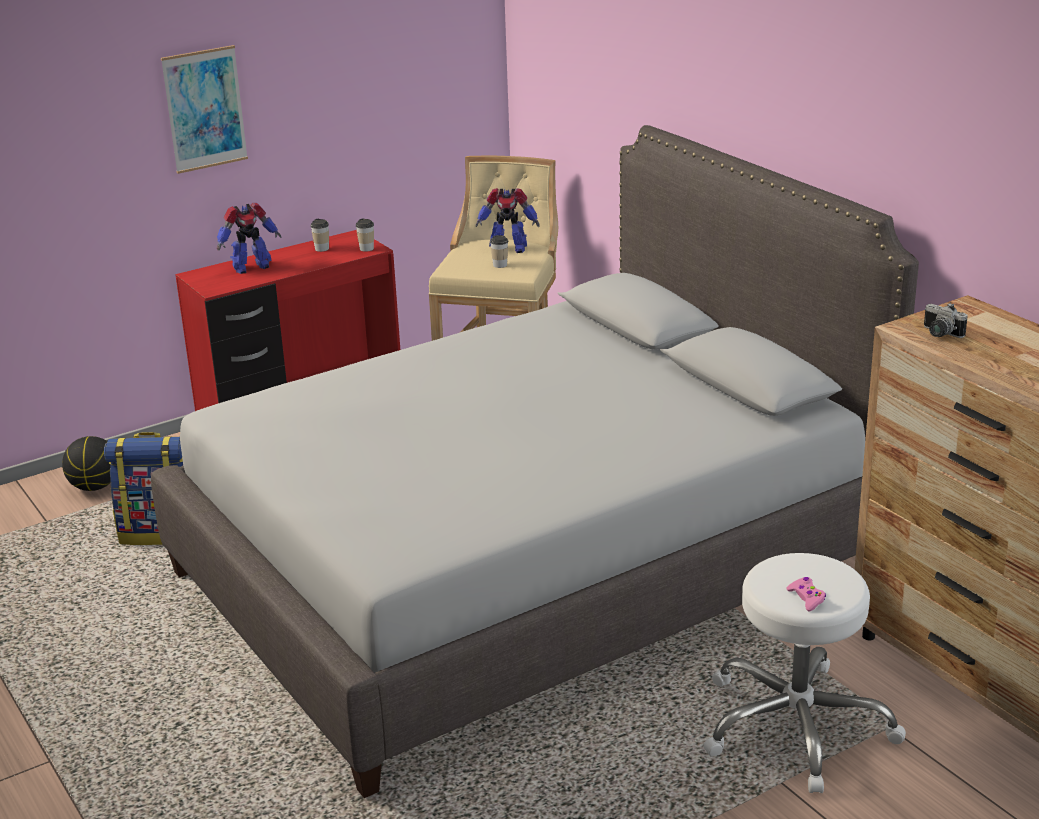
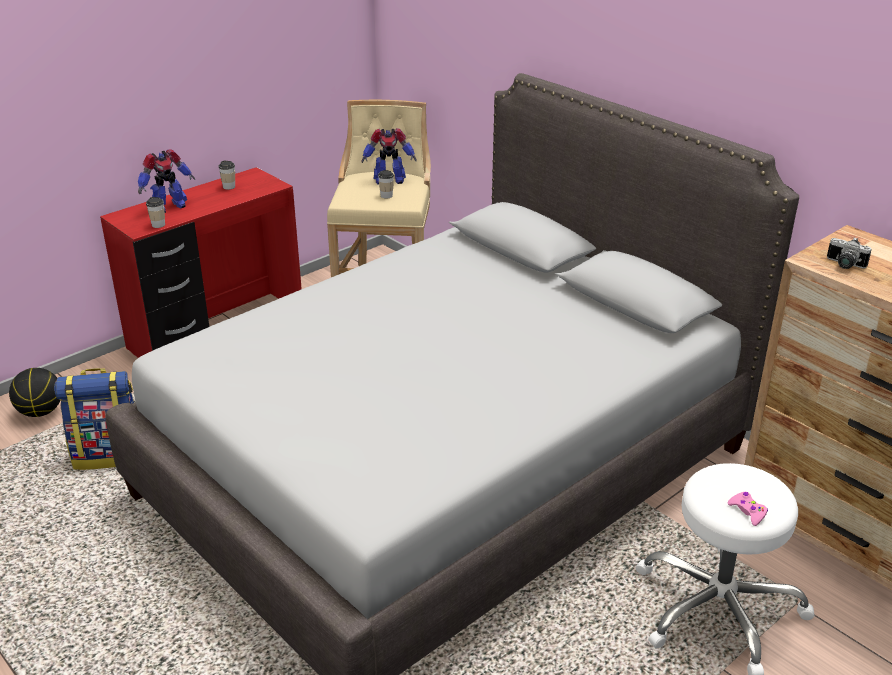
camera: 10 degrees left, 5 degrees up
picture [161,45,248,174] -> none
cup [356,218,374,252] -> cup moved to [146,197,165,228]

